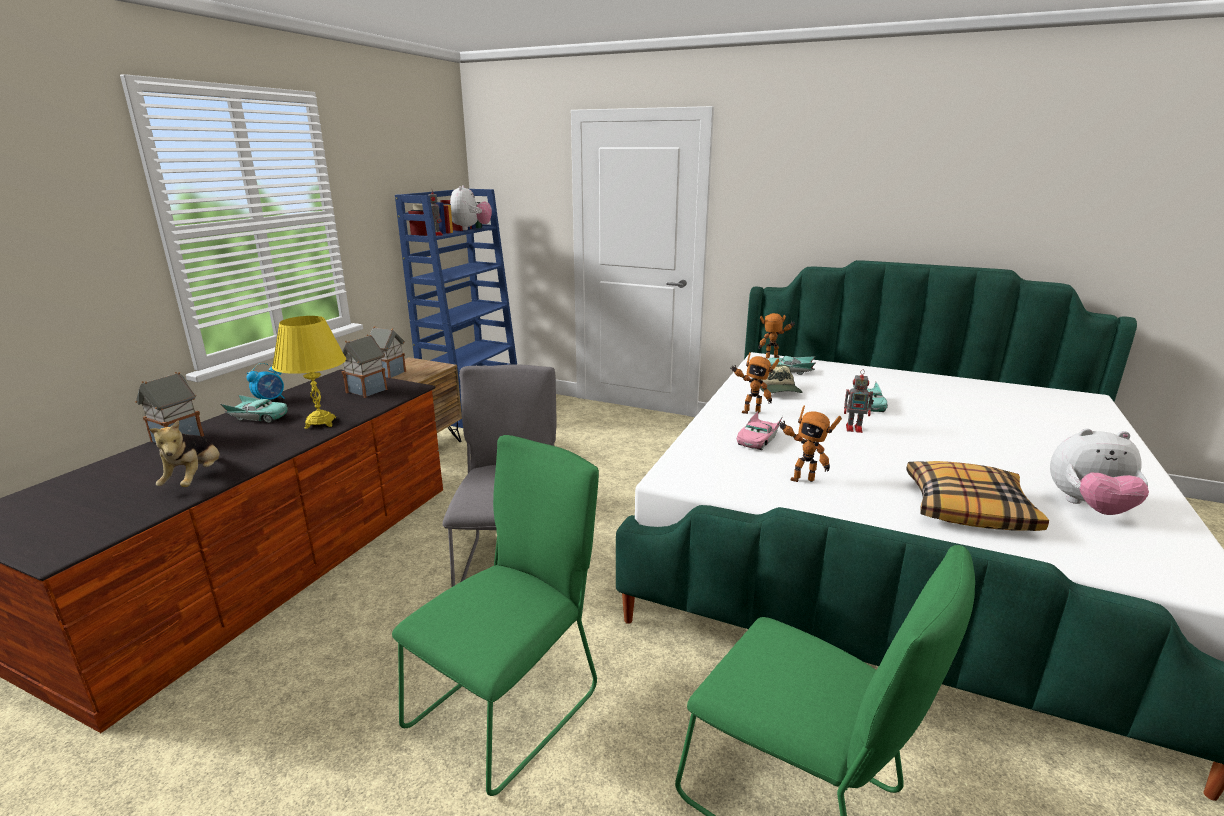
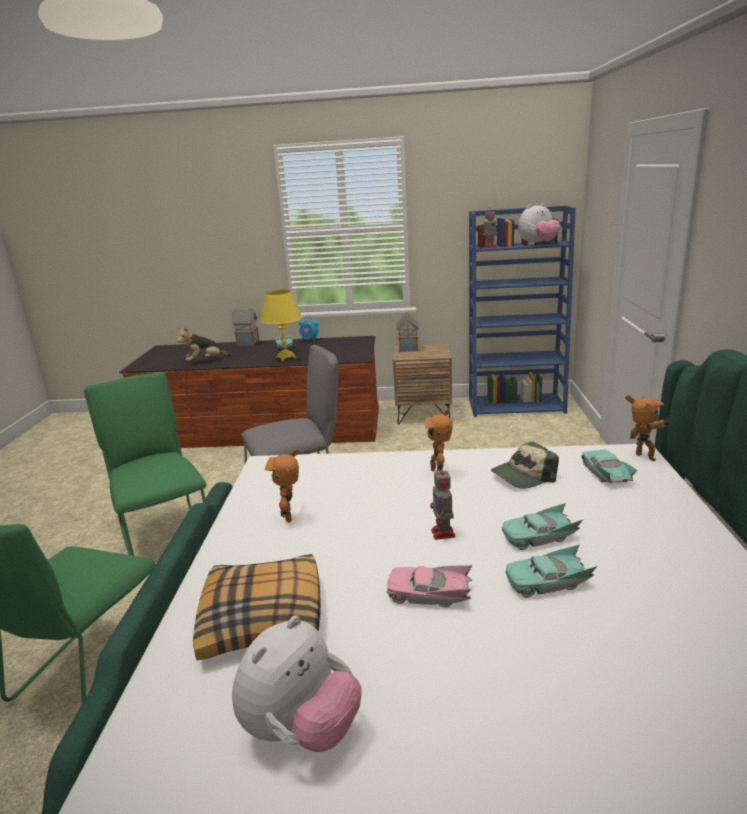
camera: 70 degrees right, 0 degrees up
toy house [341,334,388,398] -> none
green chair [392,435,599,796] -> green chair turned 135 degrees counterclockwise [84,372,207,556]
pink toy car [737,411,783,450] -> pink toy car moved to [387,565,472,607]
plush toy [1050,428,1149,515] -> plush toy turned 135 degrees counterclockwise [232,616,361,752]
none -> turquoise toy car [505,545,598,598]

